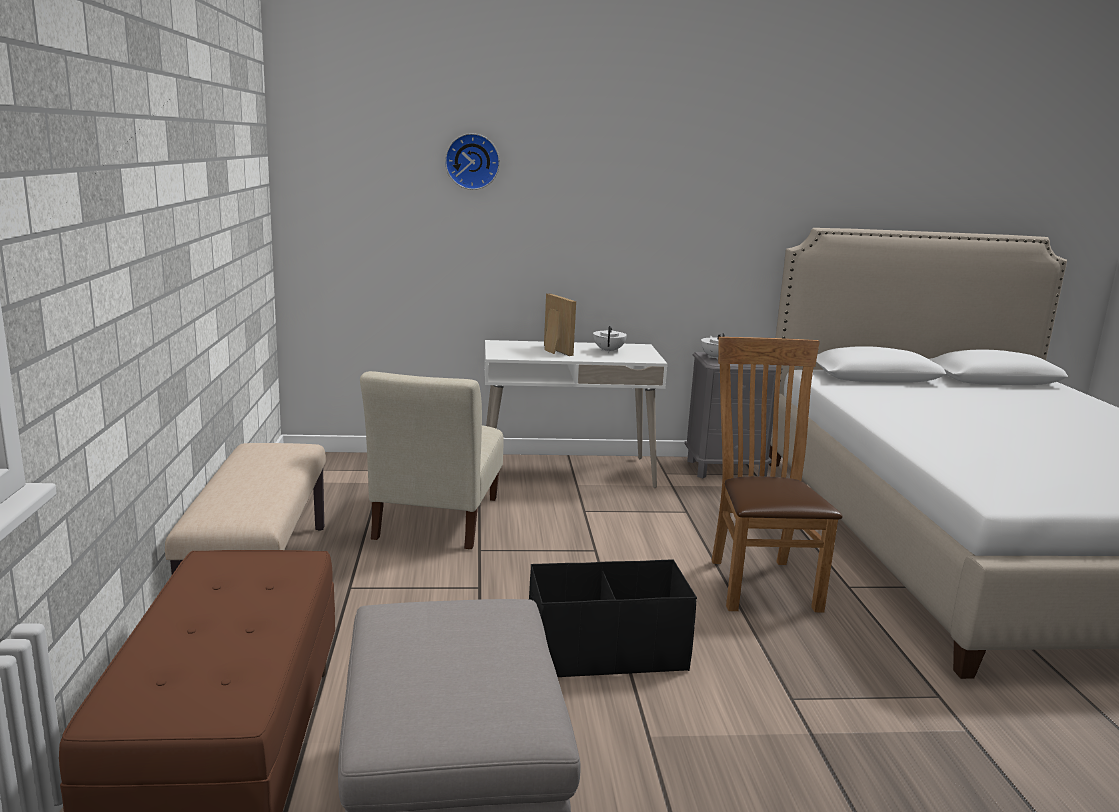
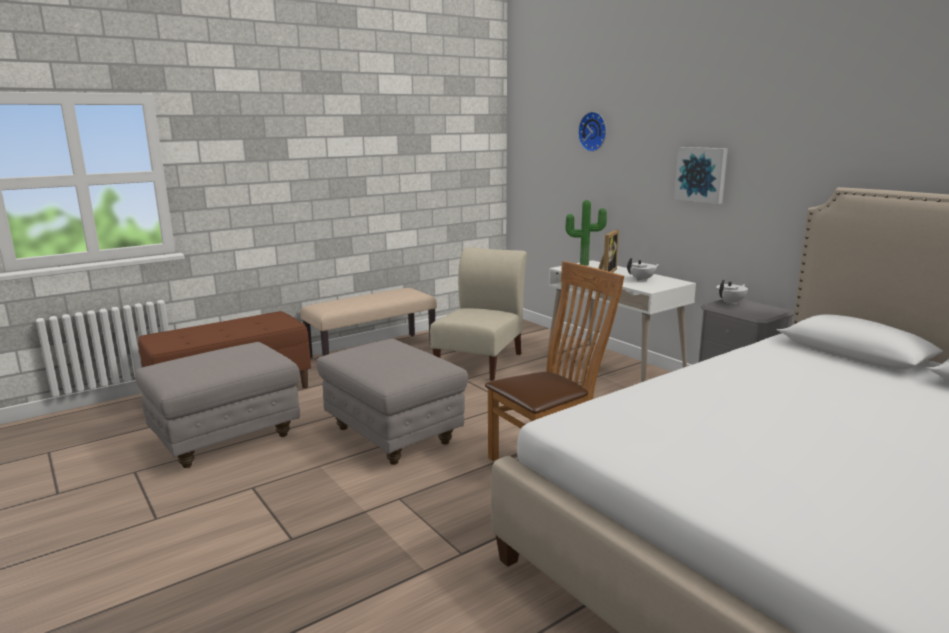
camera: 60 degrees right, 0 degrees up
beige chair [360,371,504,549] -> beige chair turned 135 degrees clockwise [430,247,527,381]
black storage box [529,559,697,677] -> grey ottoman [317,338,468,465]
none -> potted plant [565,200,607,266]
none -> picture [674,147,728,204]

